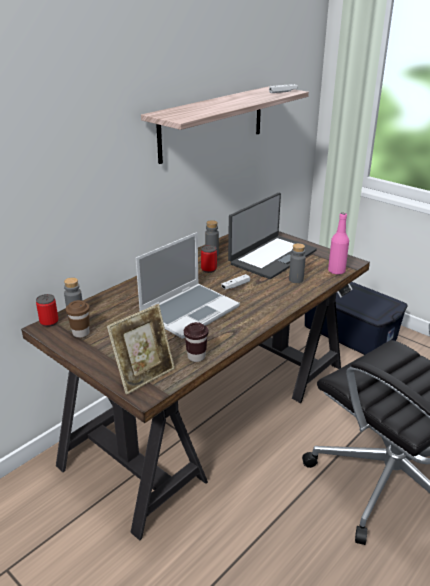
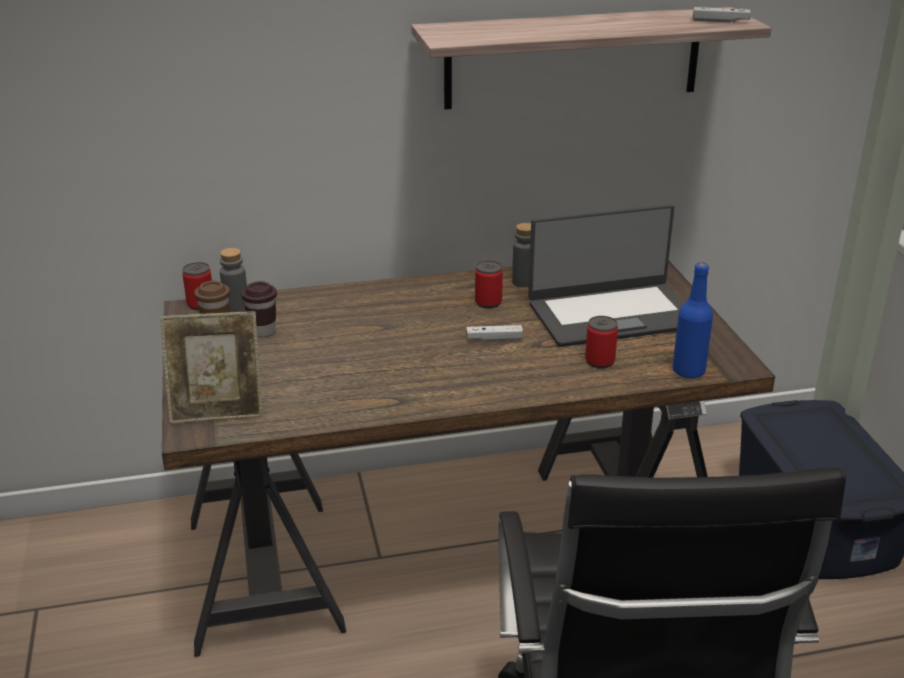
camera: 35 degrees right, 0 degrees up
laptop [136,232,240,339] -> none
brown cup [184,322,208,362] -> brown cup moved to [242,281,277,337]
grey bottle [289,243,306,283] -> can [585,316,618,369]
pink bottle [328,213,349,274] -> blue bottle [672,262,713,379]

